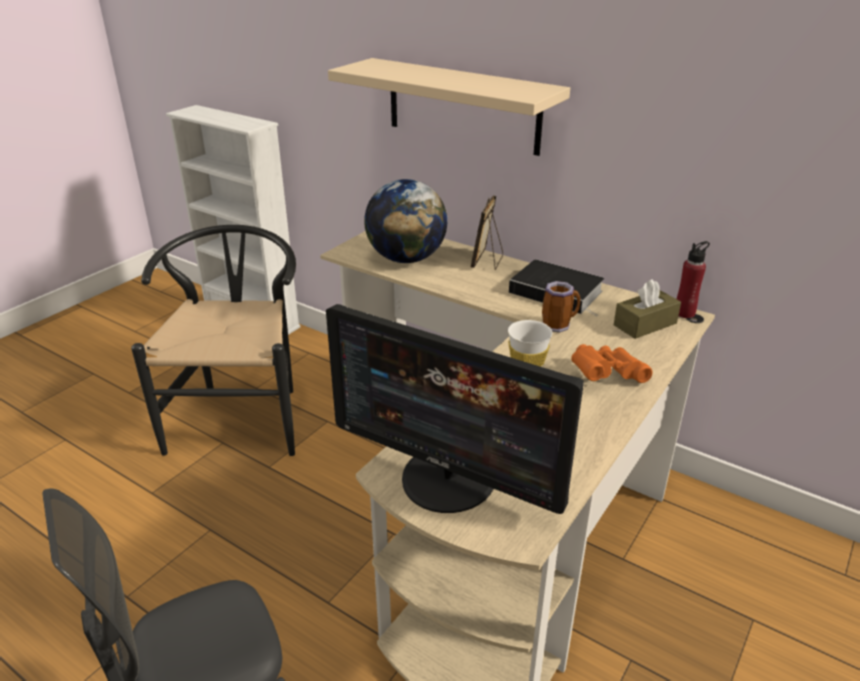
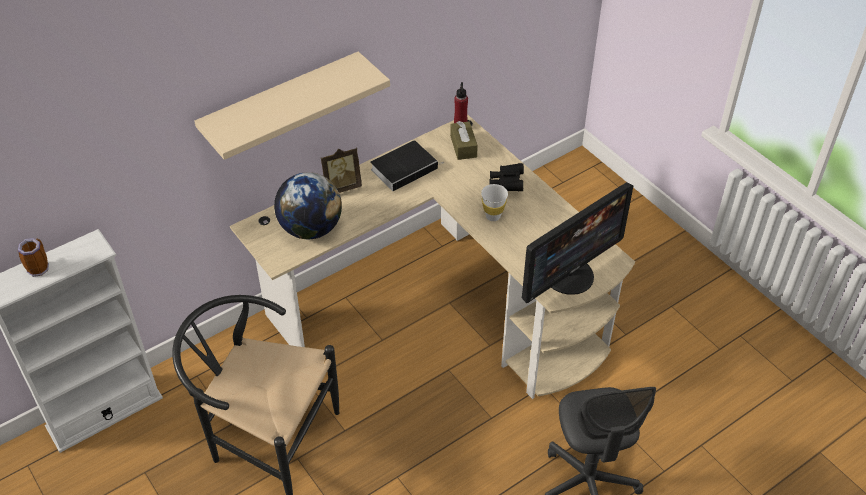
camera: 70 degrees left, 15 degrees up
picture frame [471,195,503,270] -> picture frame turned 60 degrees counterclockwise [321,147,362,193]
mug [542,281,580,333] -> mug moved to [18,238,49,277]
orange binoculars [571,344,652,383] -> black binoculars [489,163,524,191]

